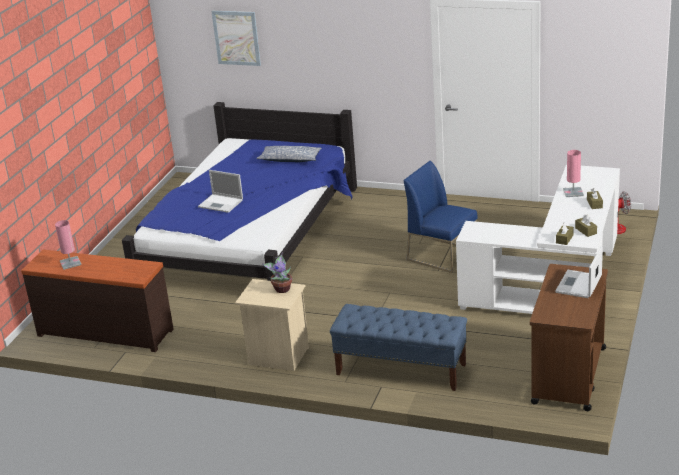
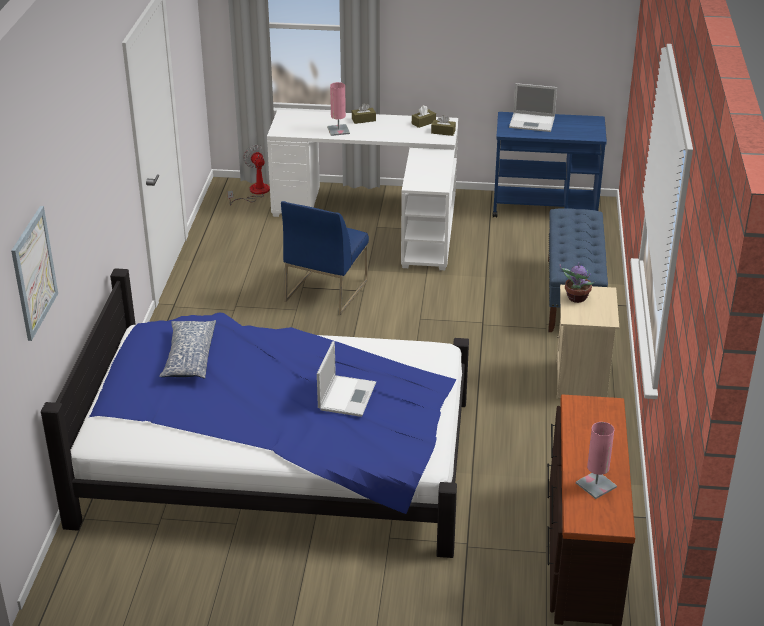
camera: 105 degrees left, 5 degrees up
brown cart [530,264,608,411] -> blue cart [492,112,607,218]

